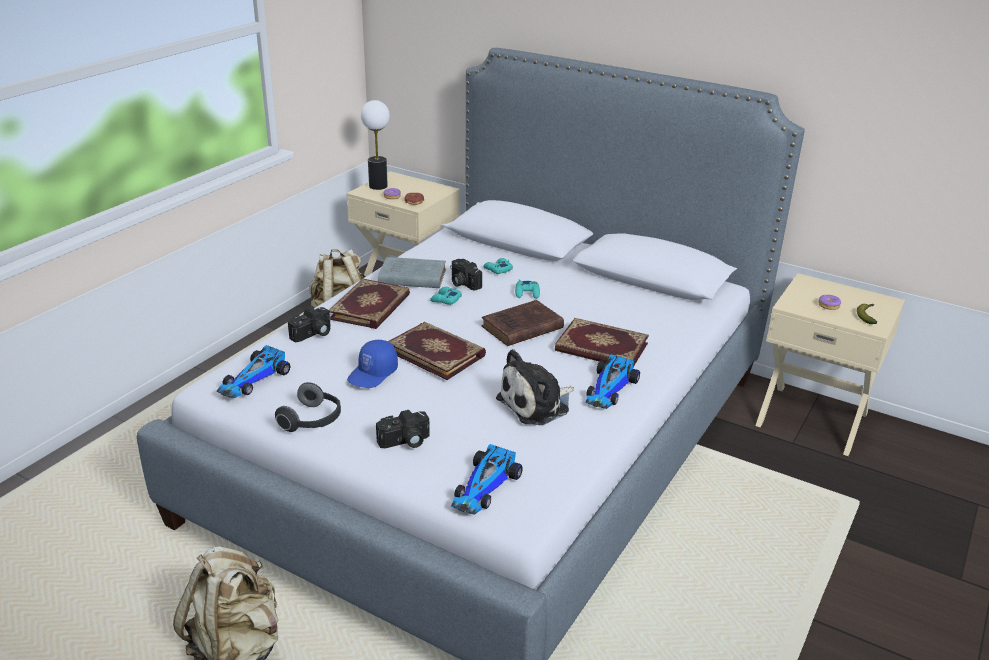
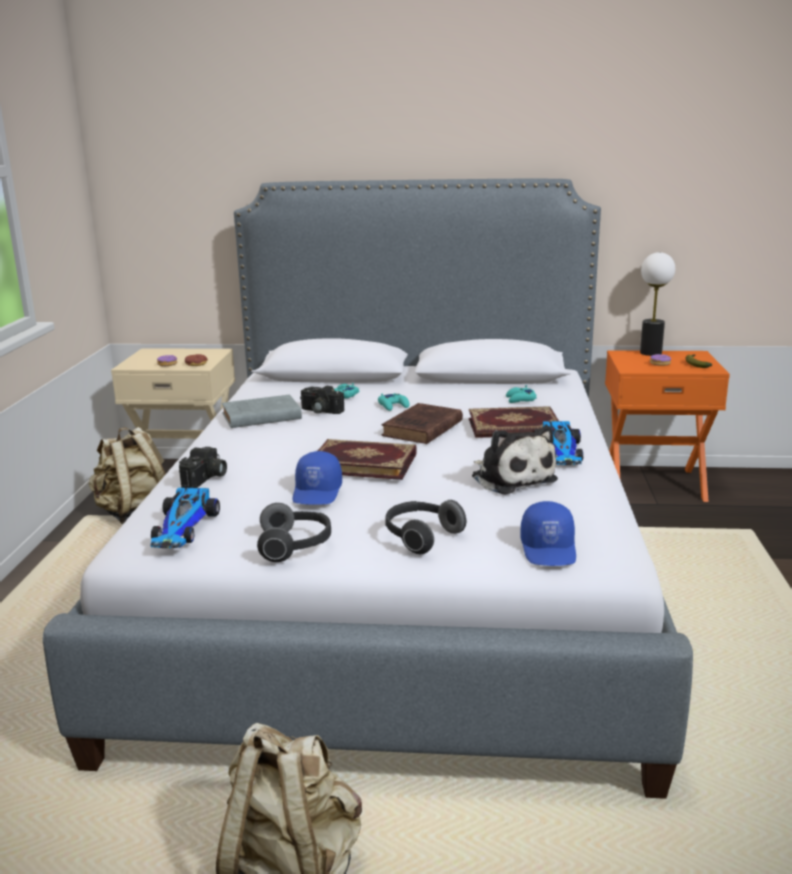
camera: 25 degrees left, 10 degrees down
book [329,279,410,329] -> none
table lamp [361,100,390,190] -> table lamp moved to [640,252,675,356]
camera [376,410,430,448] -> headphones [385,500,466,554]
turquoise game controller [430,287,462,305] -> turquoise game controller moved to [506,385,537,403]
toy car [451,444,523,515] -> blue cap [521,501,576,566]
plush toy [496,349,574,425] -> plush toy turned 60 degrees counterclockwise [472,426,558,495]
beige nightstand [755,273,905,456] -> orange nightstand [605,350,730,502]

